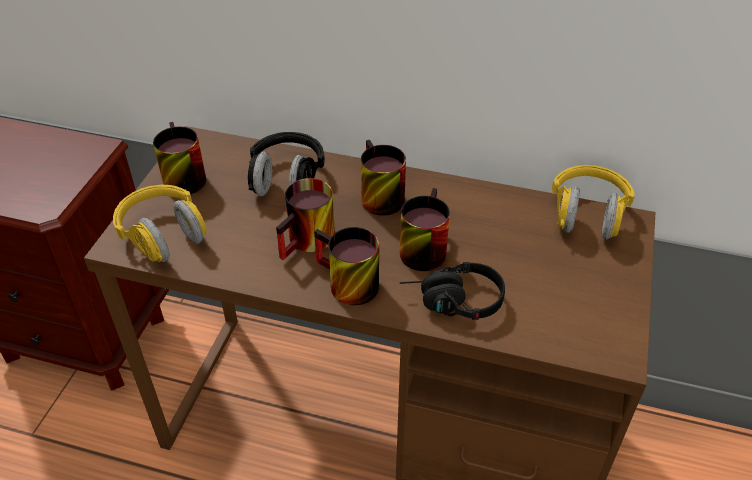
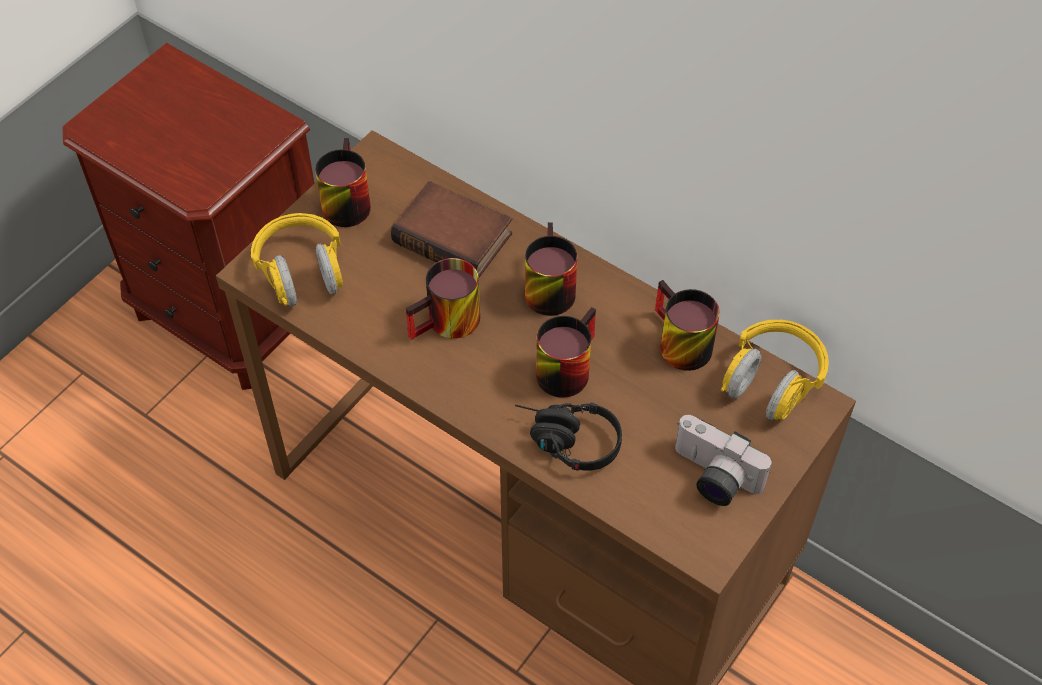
camera: 20 degrees right, 10 degrees up
black headphones [248,132,325,197] -> book [391,181,512,278]
mug [314,227,379,305] -> mug moved to [655,280,720,371]
none -> camera [675,415,772,506]

